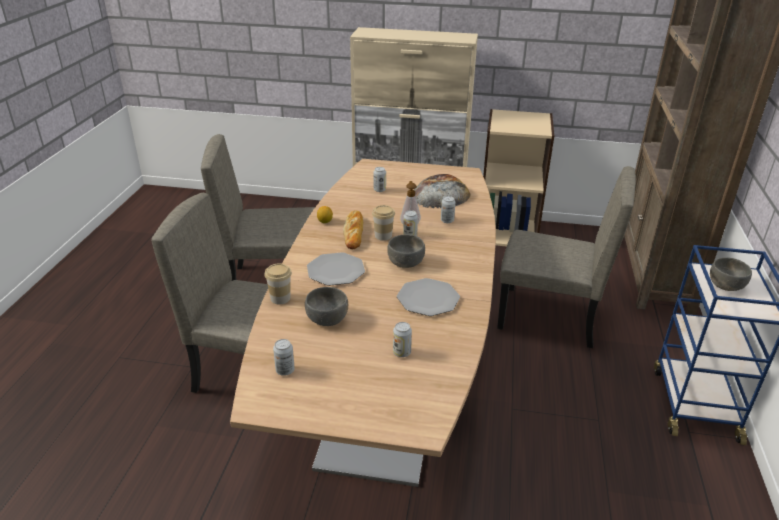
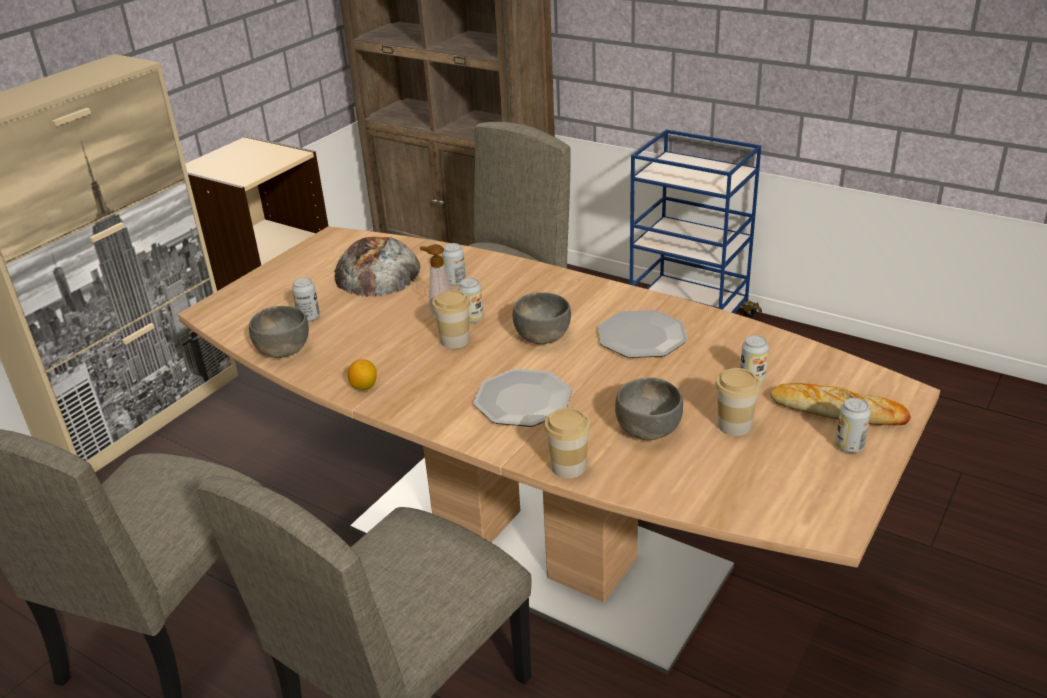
camera: 65 degrees left, 0 degrees up
can [273,339,295,376] -> can moved to [835,398,870,453]
bread [343,210,363,249] -> bread moved to [770,383,911,426]
grey bowl [710,258,752,291] -> grey bowl moved to [249,306,309,358]
none -> cup [715,368,761,436]

